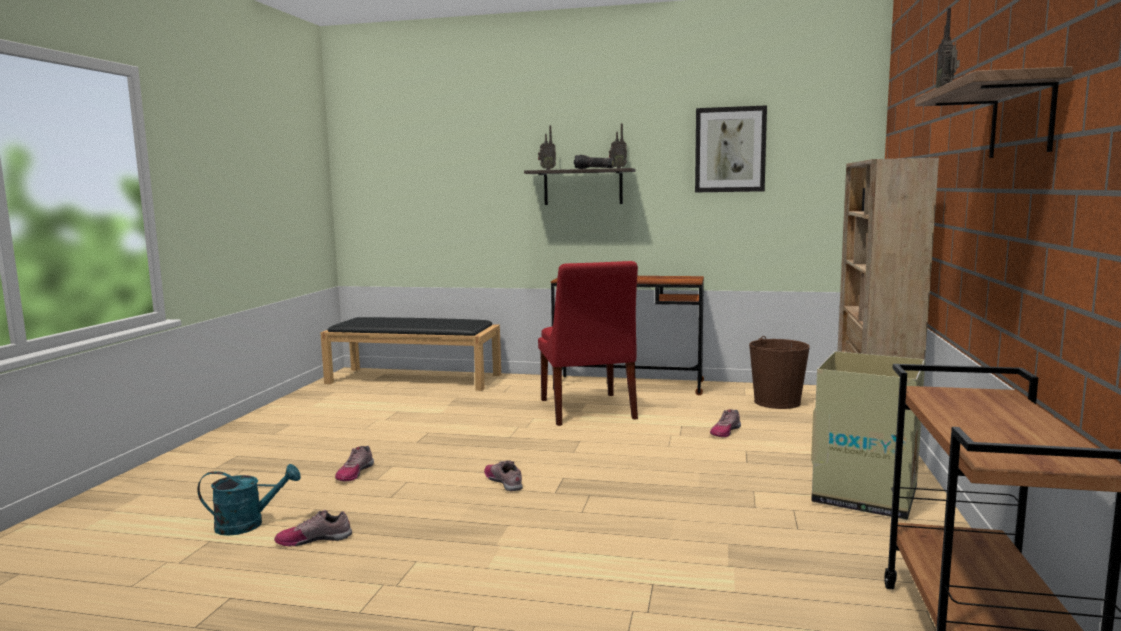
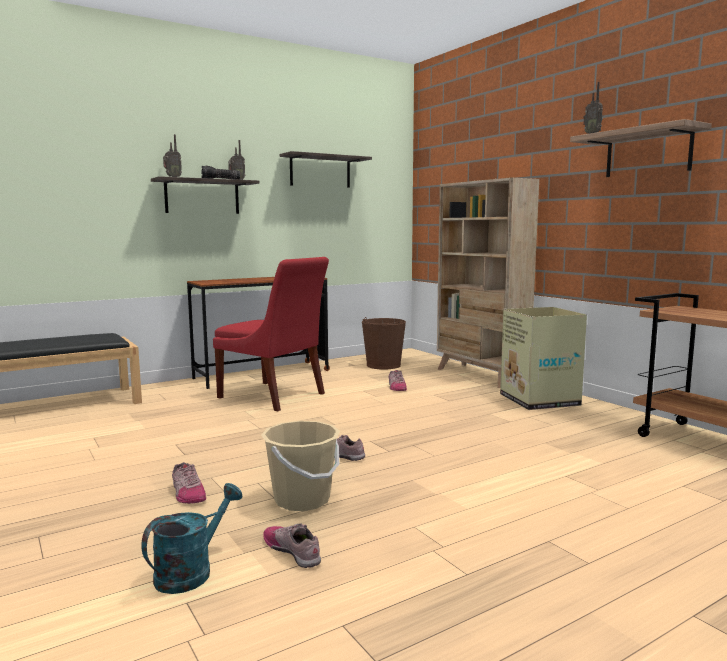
camera: 45 degrees left, 0 degrees up
shoe [274,510,352,546] -> shoe turned 105 degrees clockwise [263,523,321,568]
picture [695,105,767,192] -> shelf [279,151,372,188]
none -> beige bucket [261,421,340,511]

